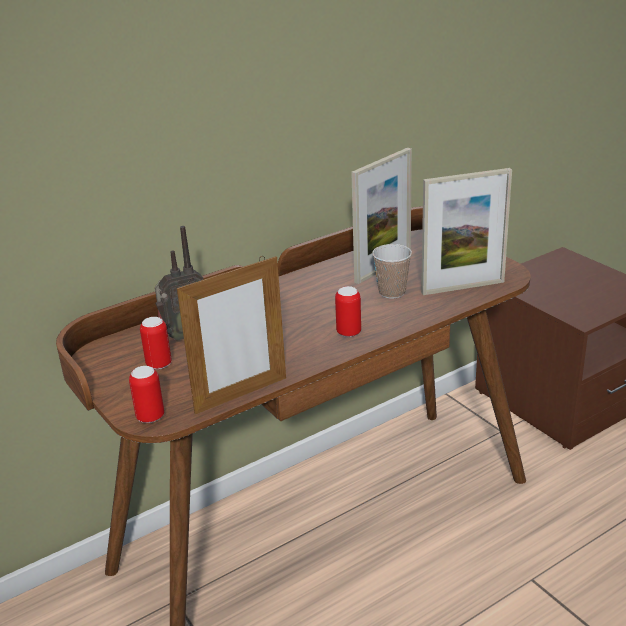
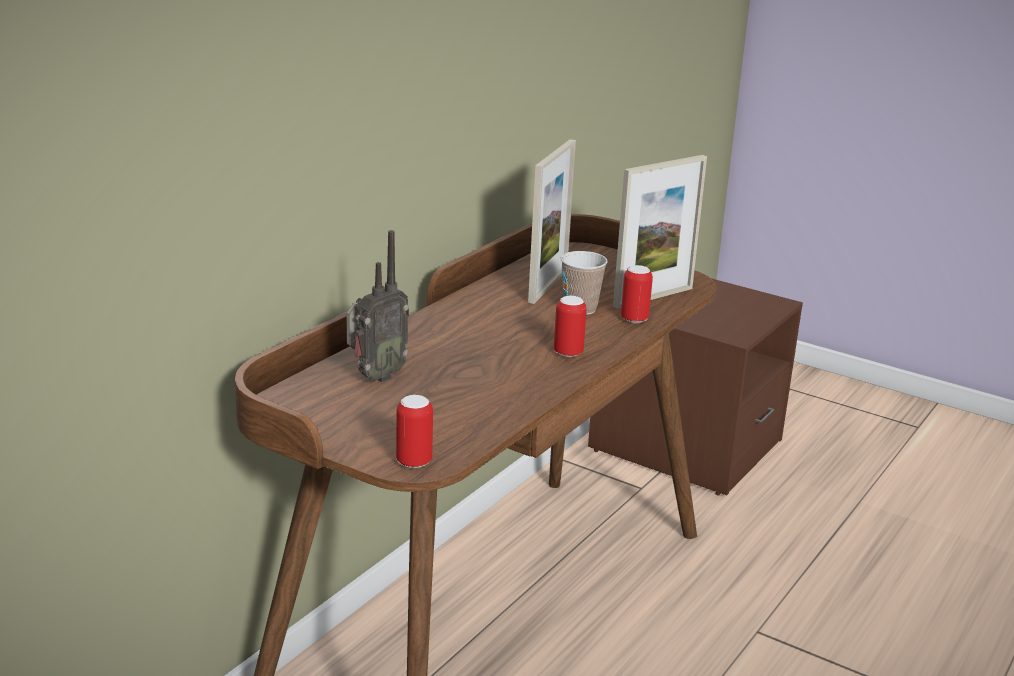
camera: 25 degrees left, 5 degrees down
can [140,317,172,370] -> can moved to [621,265,653,323]
picture frame [177,256,286,414] -> none

